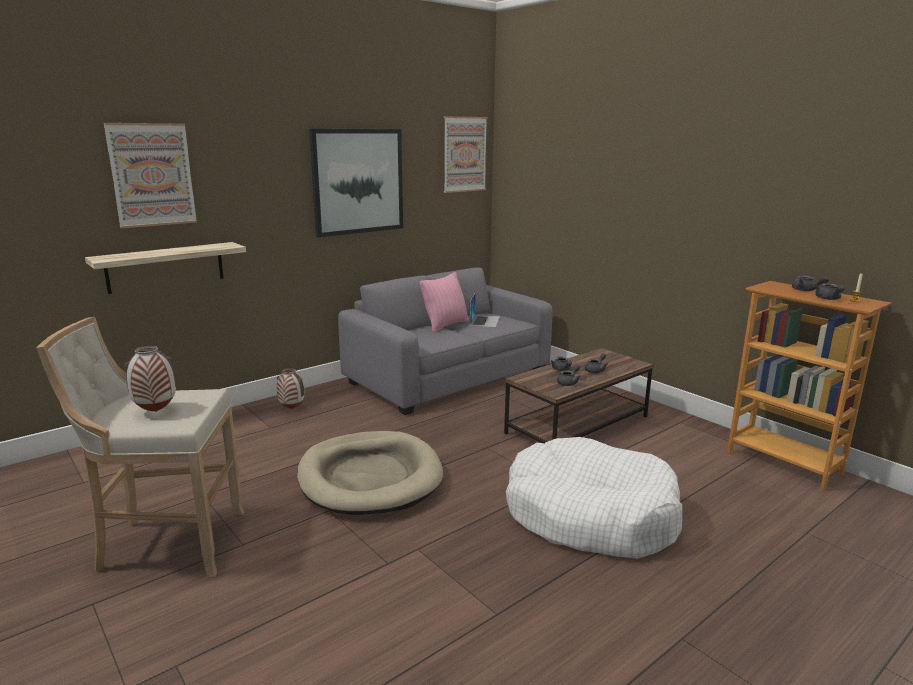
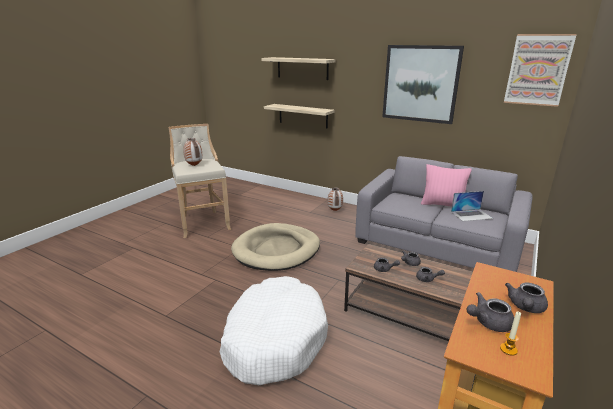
camera: 70 degrees right, 5 degrees up
picture [104,123,197,229] -> shelf [261,57,336,80]

